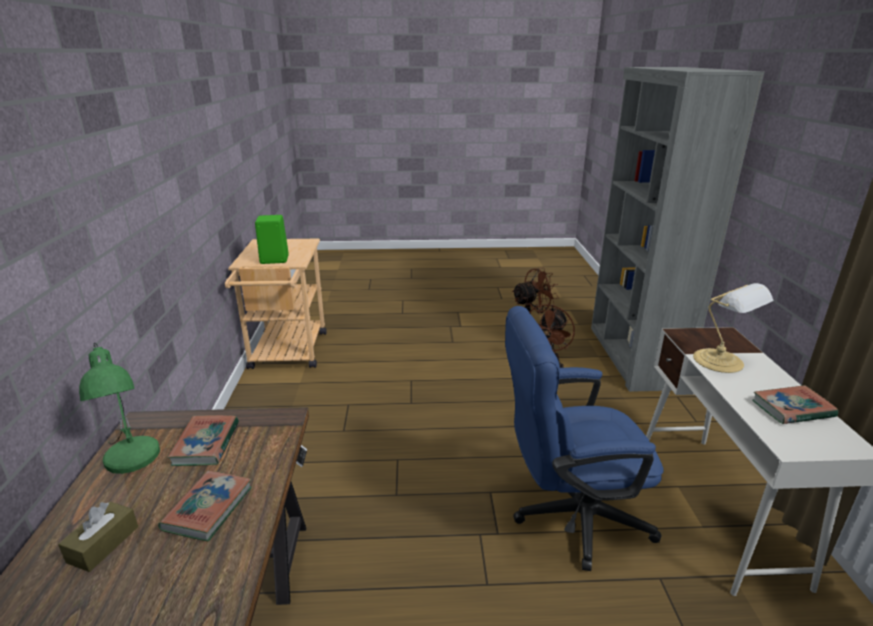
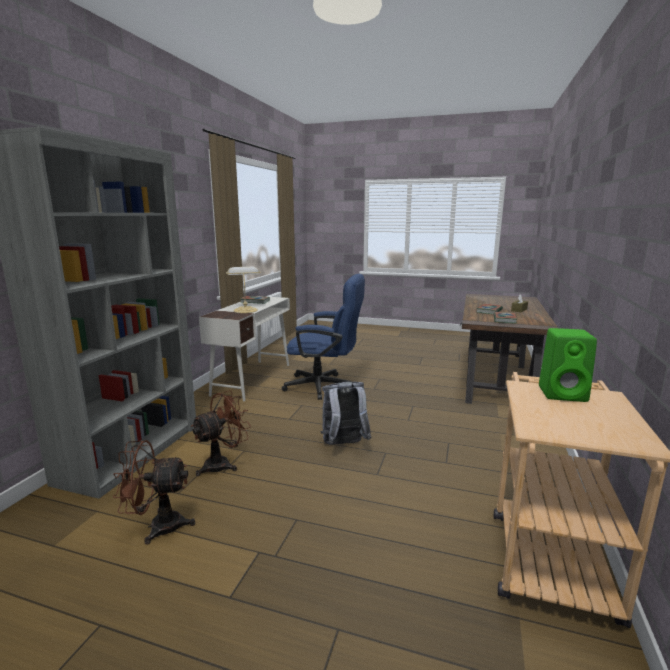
camera: 160 degrees left, 10 degrees down
green table lamp [79,343,160,474] -> none
none -> grey backpack [320,382,372,445]

